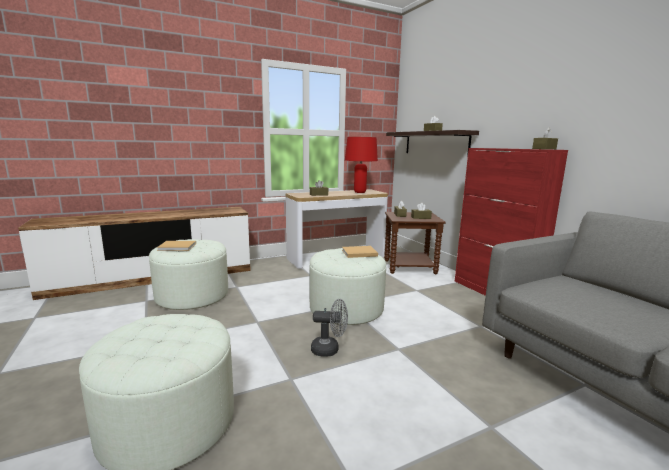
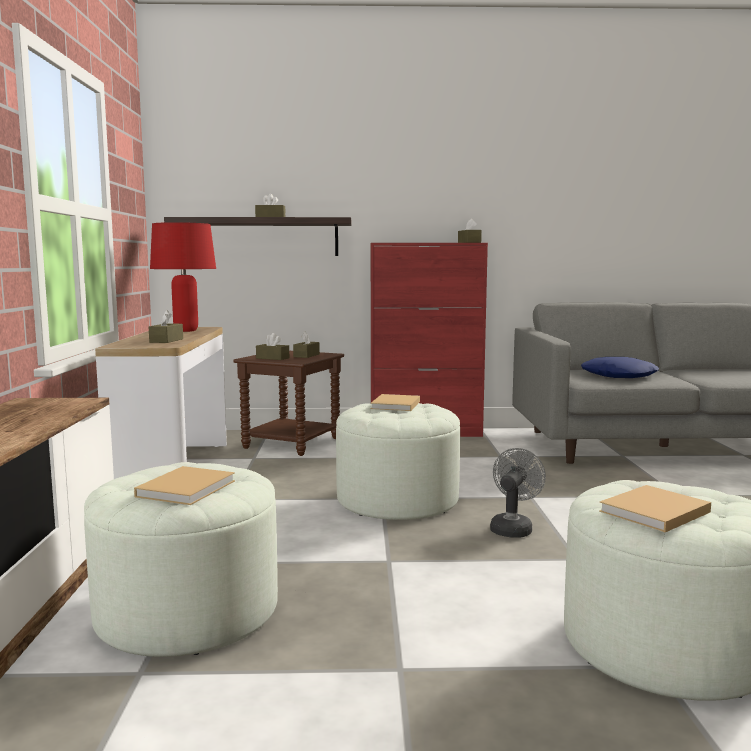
camera: 65 degrees left, 5 degrees down
none -> blue pillow [581,357,659,378]
none -> beige book [599,485,711,532]

